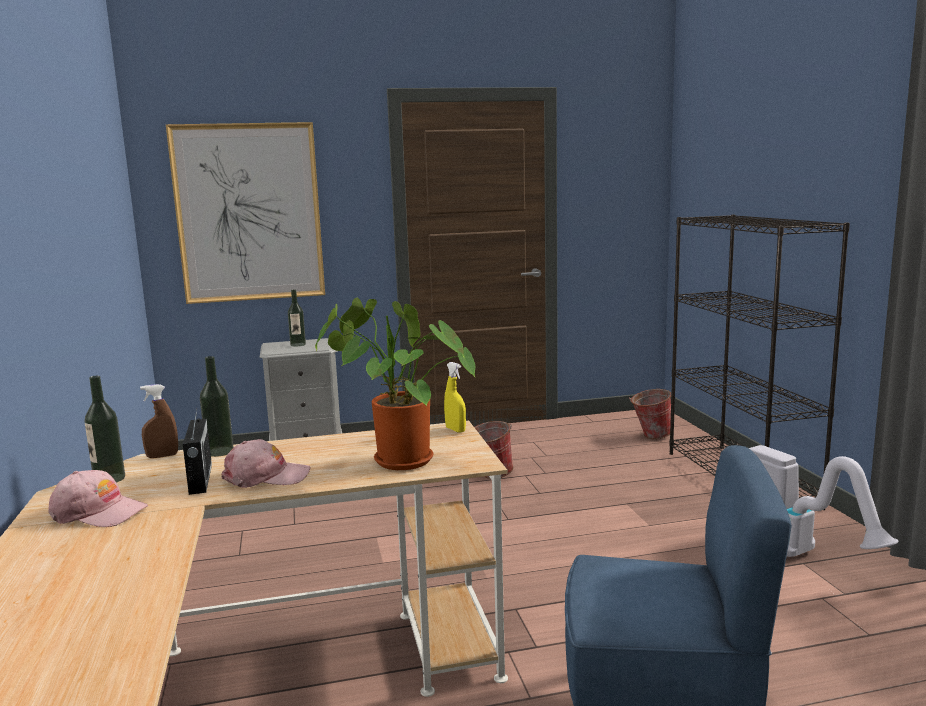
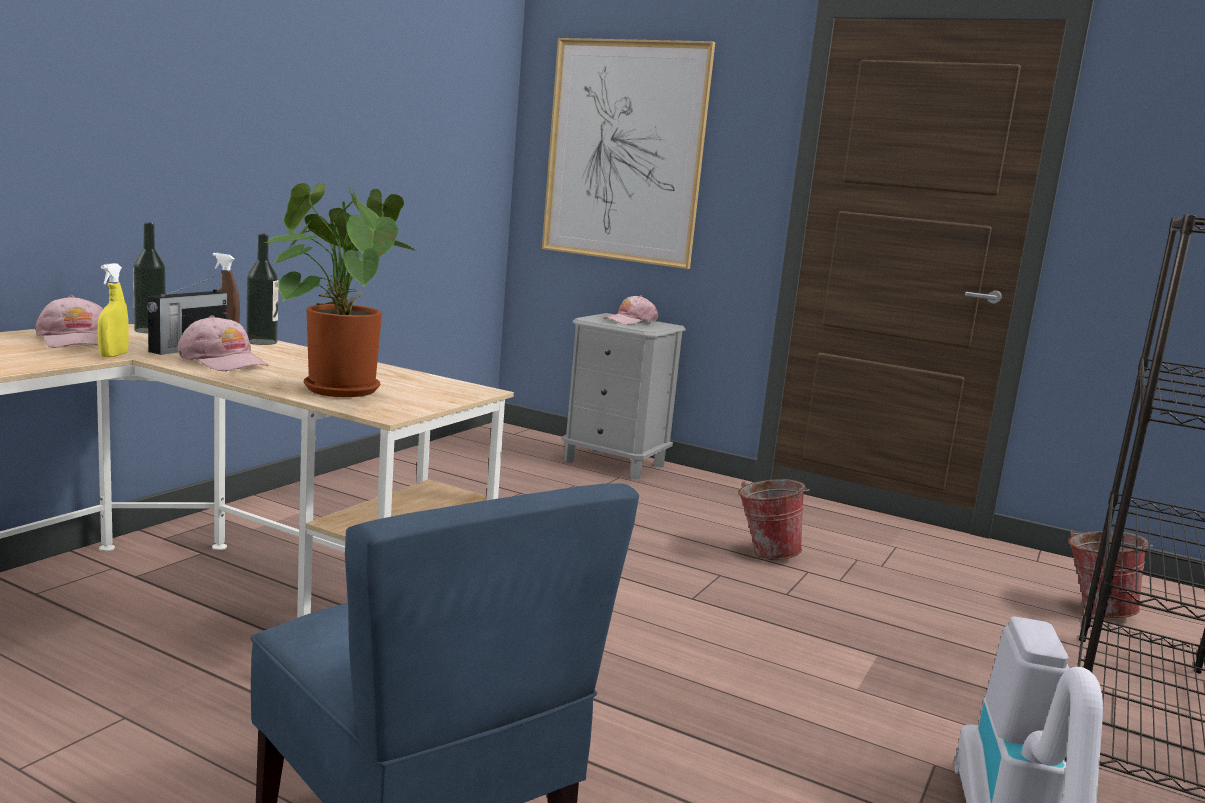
camera: 40 degrees right, 0 degrees up
bottle [288,289,306,346] -> pink cap [604,295,658,325]
yellow spray bottle [444,362,466,433] -> yellow spray bottle moved to [98,263,129,357]

